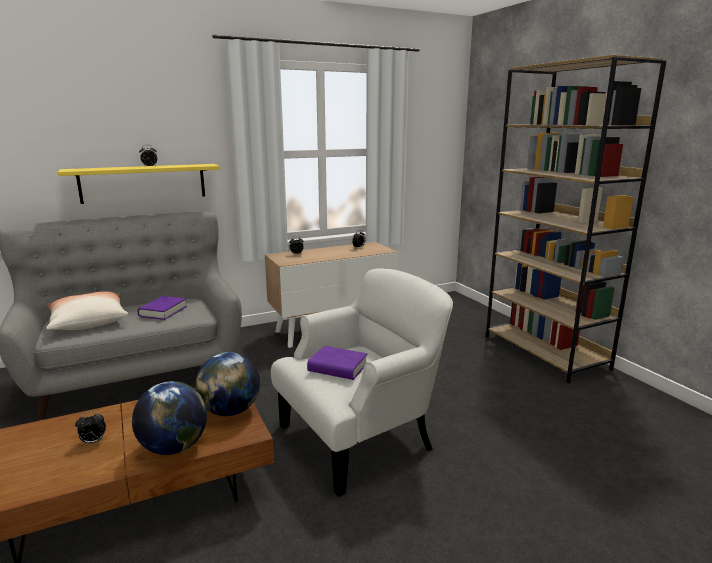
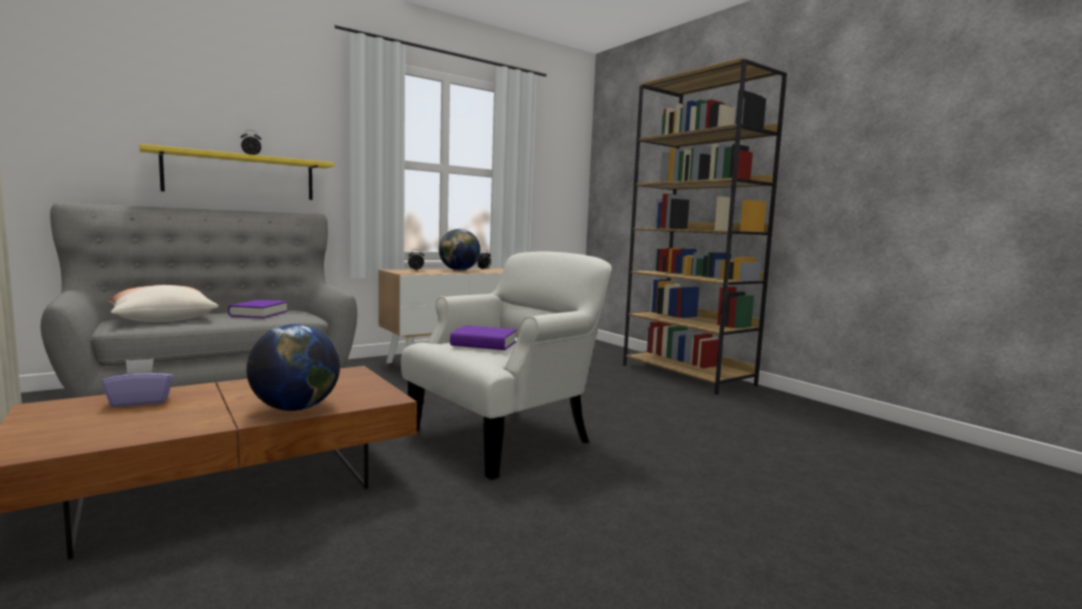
camera: 10 degrees left, 10 degrees down
alarm clock [75,412,106,444] -> none
globe [195,352,260,416] -> globe moved to [439,229,480,271]
none -> purple tissue box [102,358,174,407]

